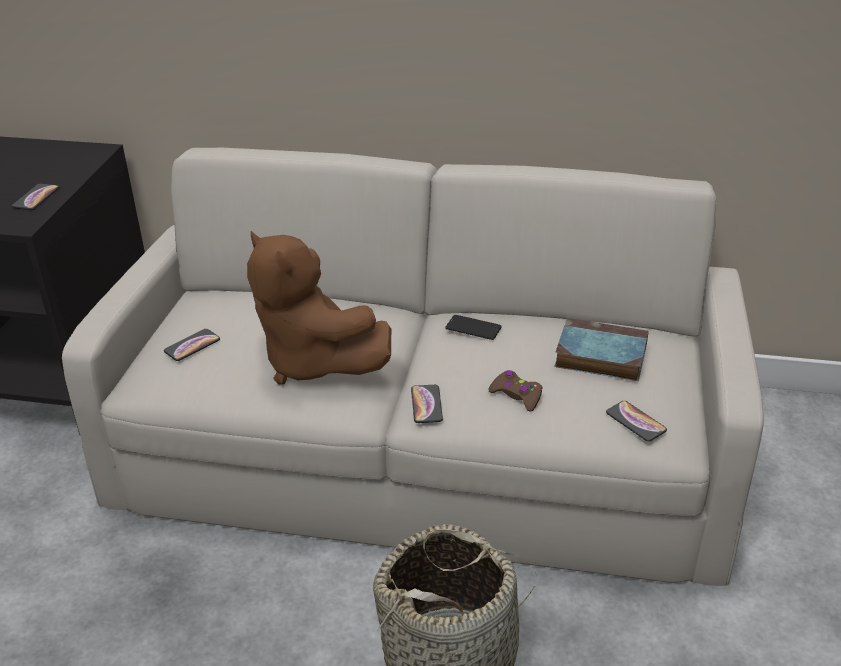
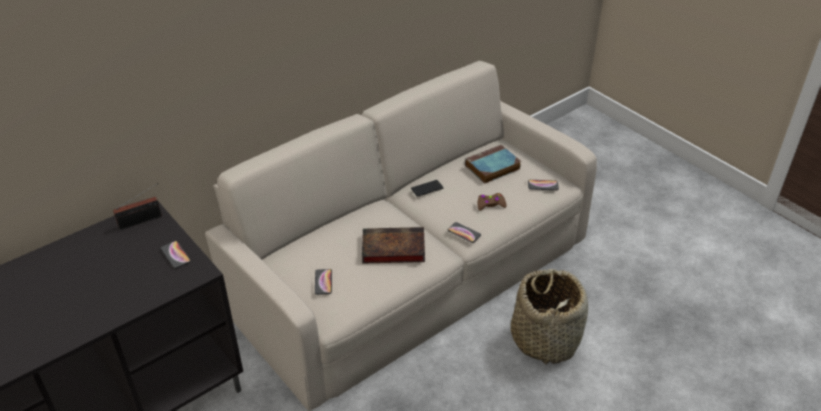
camera: 50 degrees left, 5 degrees up
brown plush toy [247,231,391,385] -> book [362,227,425,264]
none -> radio [113,183,162,230]

